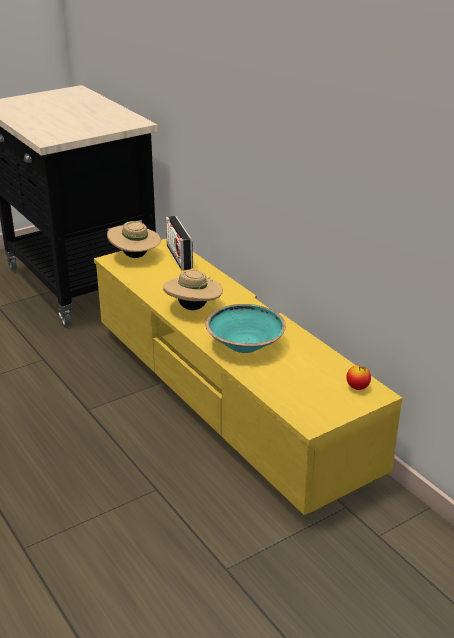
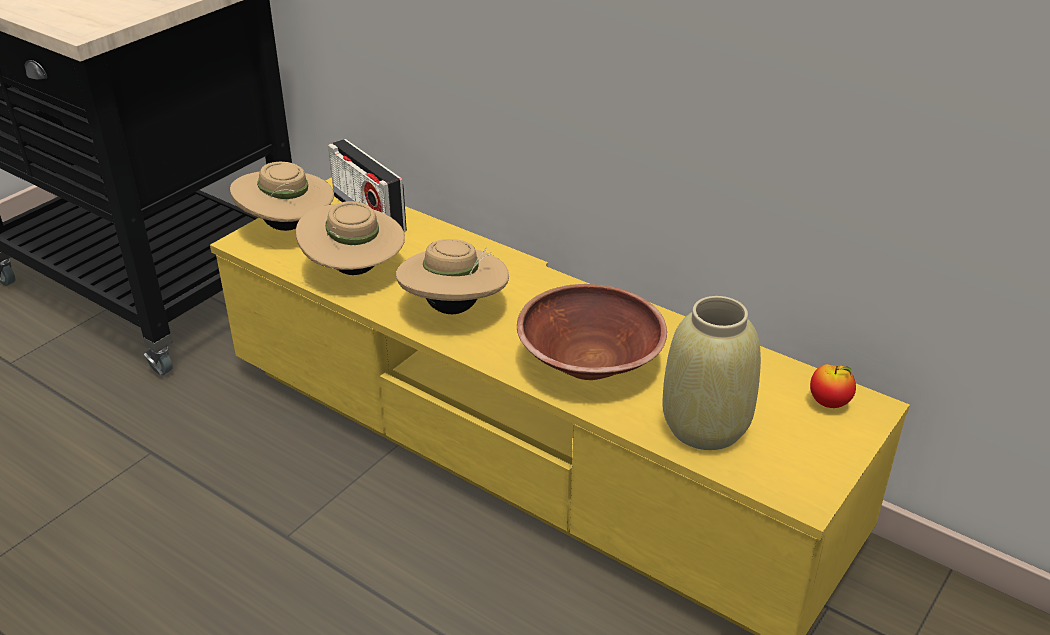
camera: 20 degrees left, 5 degrees up
turquoise bowl [206,304,286,353] -> brown bowl [517,284,667,380]
none -> beige hat [296,201,405,275]
none -> beige vase [663,296,761,450]

